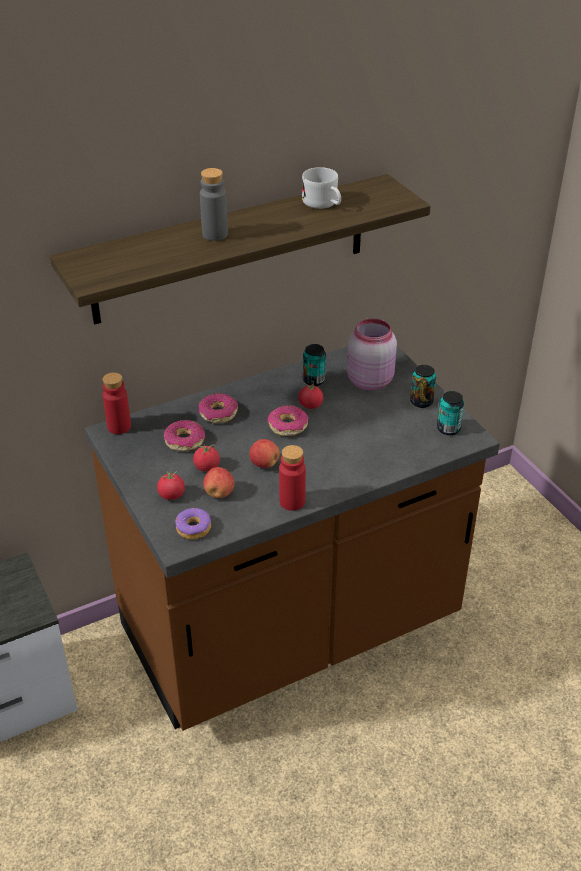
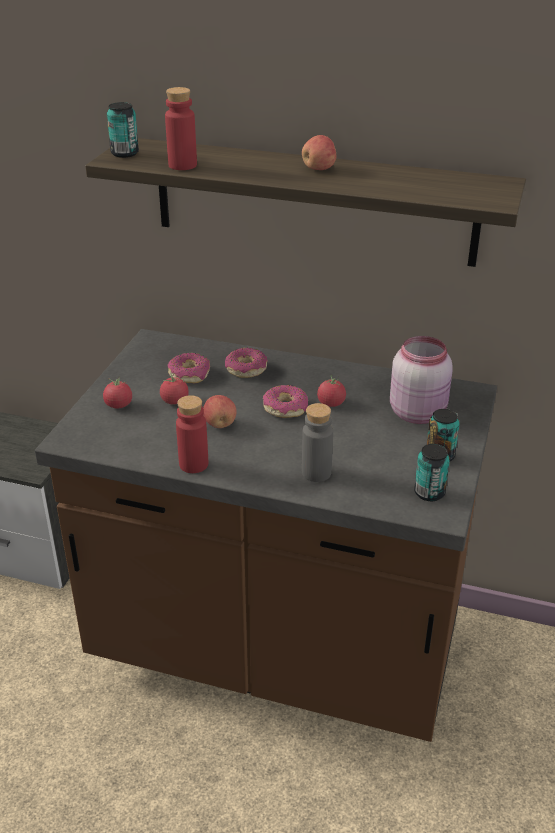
camera: 45 degrees right, 5 degrees down
red bottle [102,372,131,434] -> red bottle moved to [165,87,197,170]
donut [175,508,211,539] -> none
grey bottle [200,168,228,241] -> grey bottle moved to [302,403,333,482]
apple [203,467,234,498] -> apple moved to [302,135,336,170]
white mug [302,167,341,209] -> none
can [303,344,326,386] -> can moved to [107,102,139,158]

